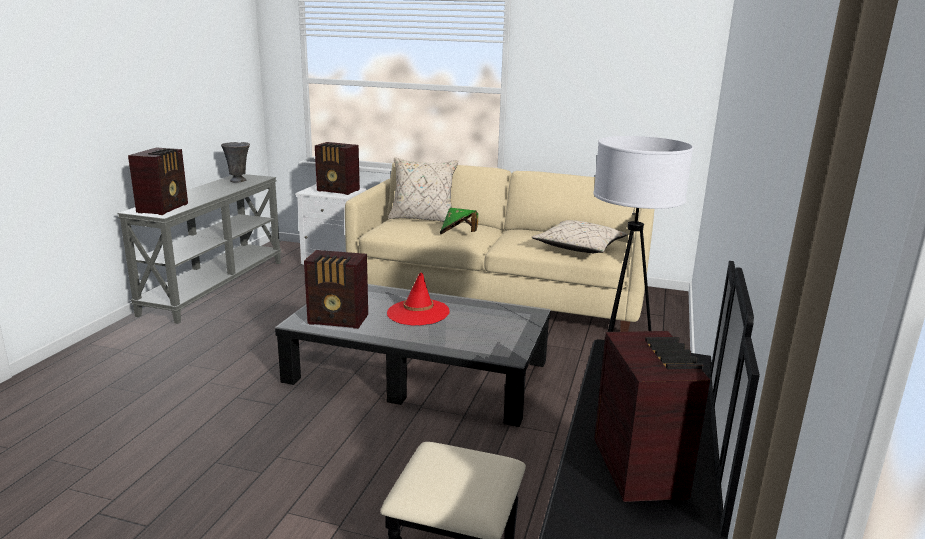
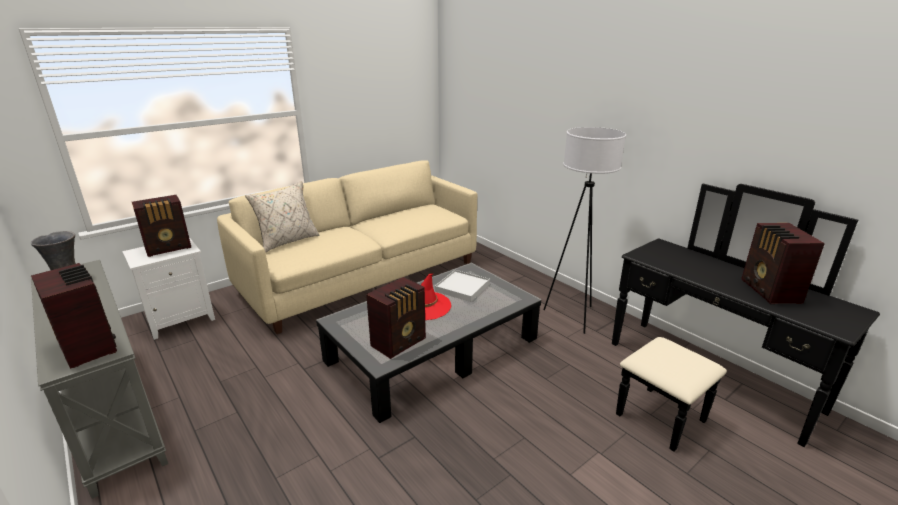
camera: 55 degrees left, 5 degrees up
green hat [440,208,478,234] -> none
beige pillow [532,220,628,253] -> none
radio [594,331,710,502] -> radio turned 120 degrees counterclockwise [741,223,825,304]
none -> white tray [435,270,490,302]

